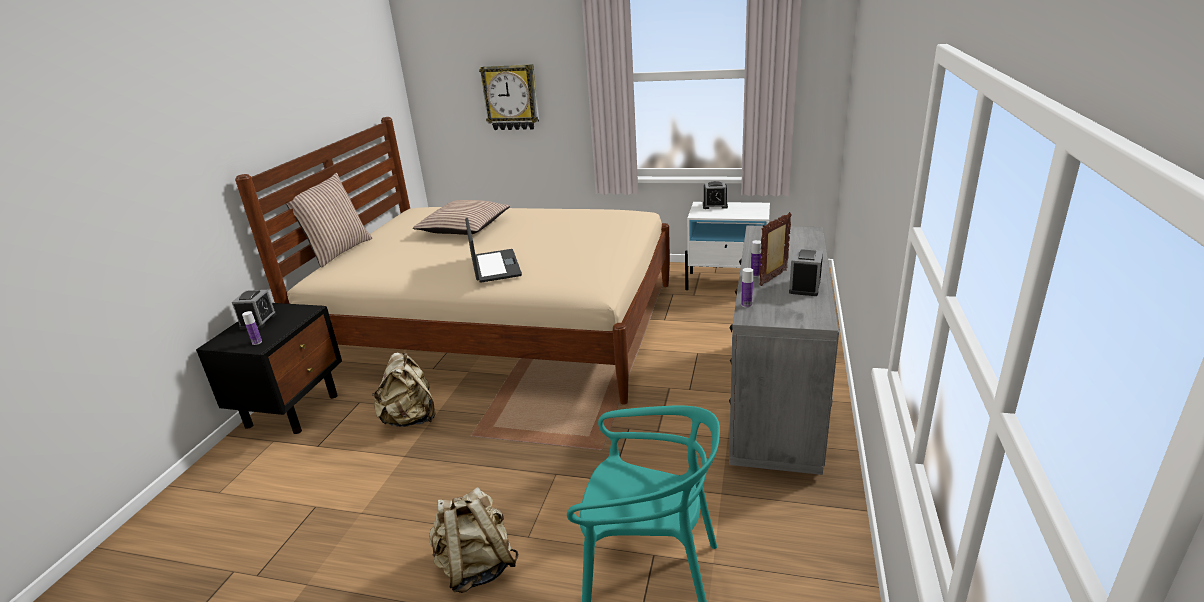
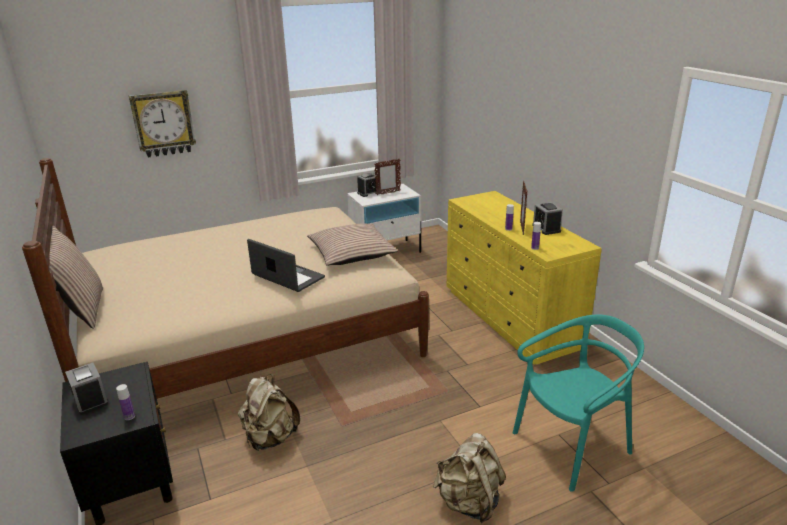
camera: 40 degrees left, 0 degrees up
pillow [413,200,510,235] -> pillow moved to [307,223,398,266]
grey dresser [729,225,839,475] -> yellow dresser [446,191,602,365]
none -> picture frame [374,159,401,195]

